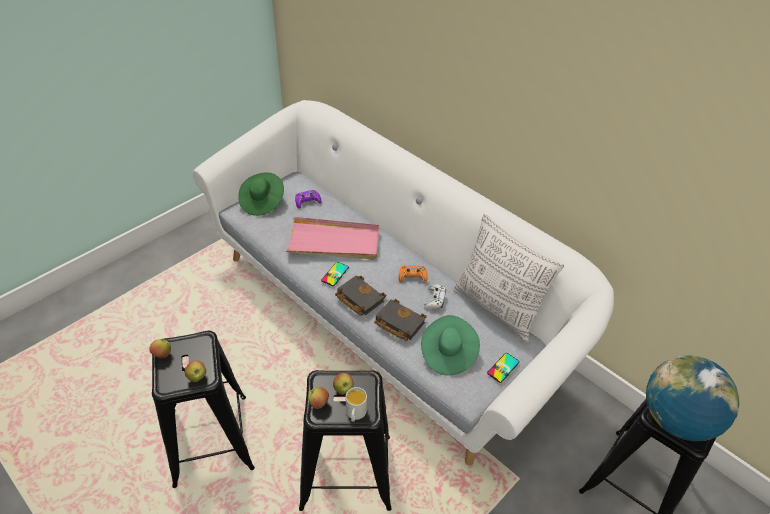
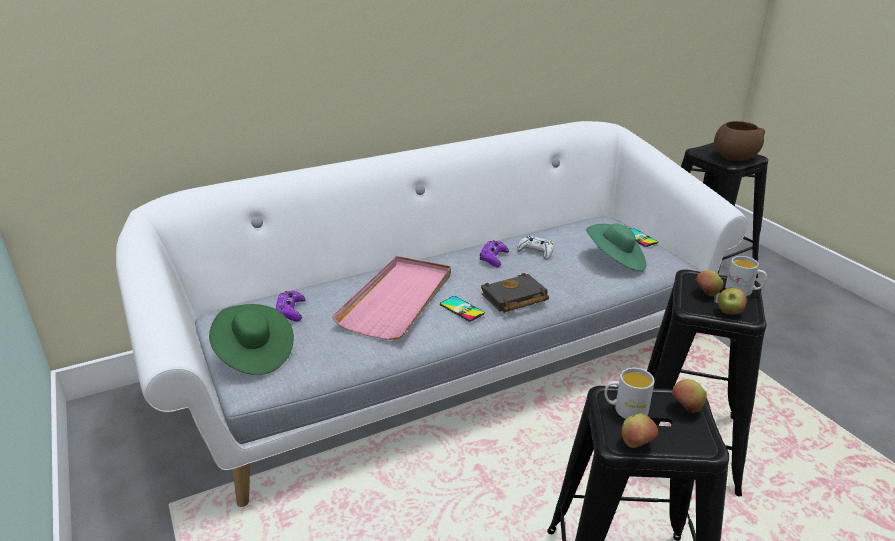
camera: 70 degrees left, 15 degrees down
black book [374,299,427,341] -> none
orange game controller [398,265,428,283] -> purple game controller [480,240,509,267]
pillow [453,214,564,343] -> none
globe [646,355,739,441] -> brown bowl [714,121,765,161]
none -> white mug [605,368,654,419]

